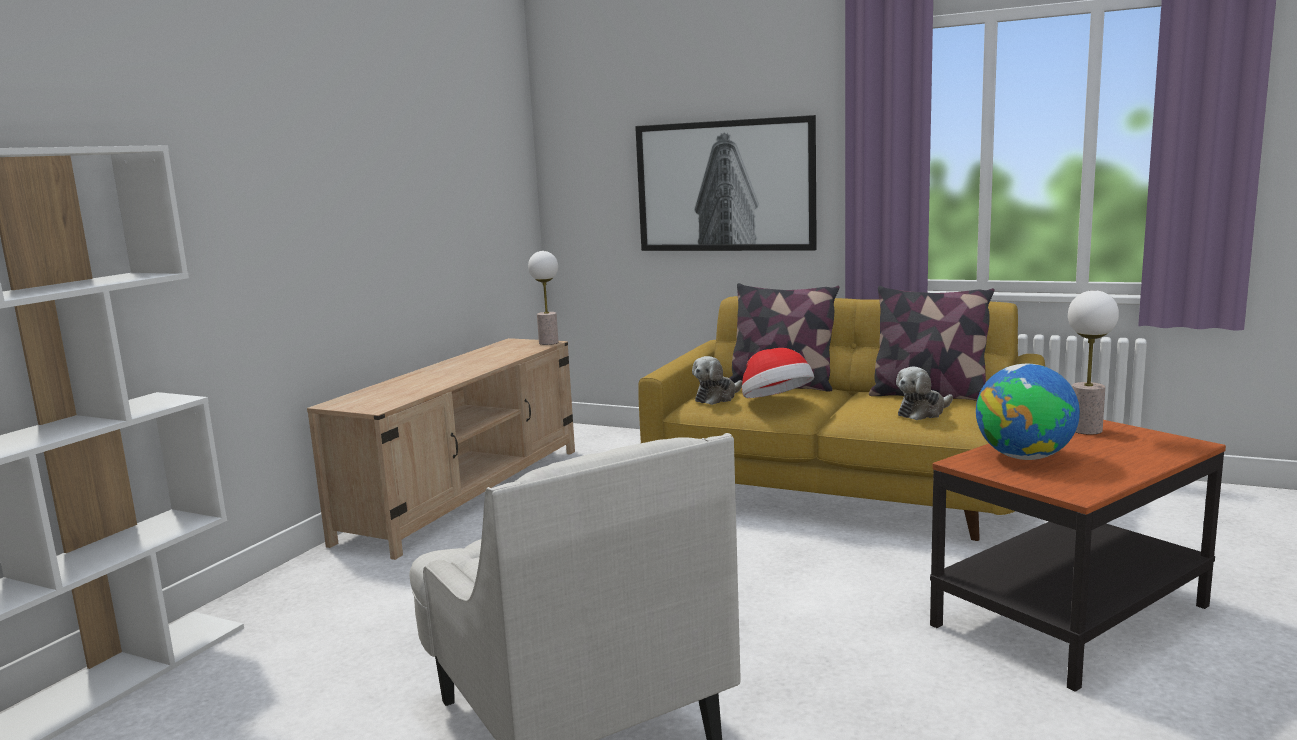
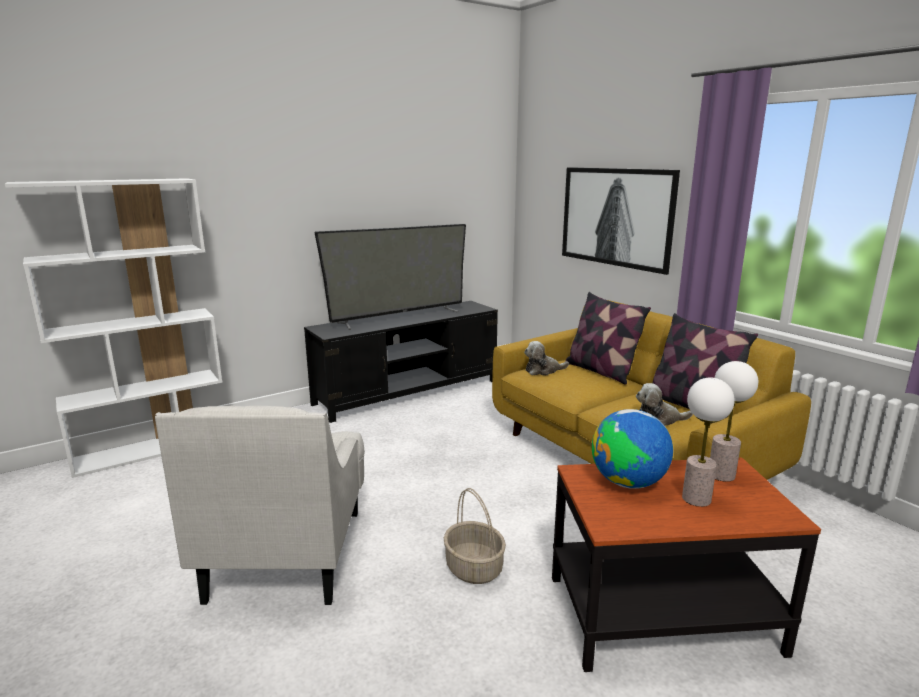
camera: 30 degrees right, 5 degrees up
beige tv stand [307,338,575,560] -> black tv stand [304,301,498,423]
table lamp [528,251,558,345] -> table lamp moved to [682,377,734,507]
hat [742,348,814,398] -> none
none -> television [314,224,466,330]
none -> basket [444,488,506,584]

